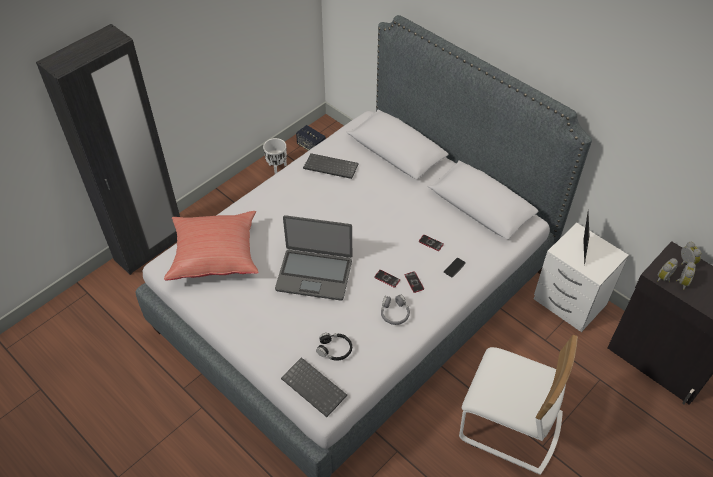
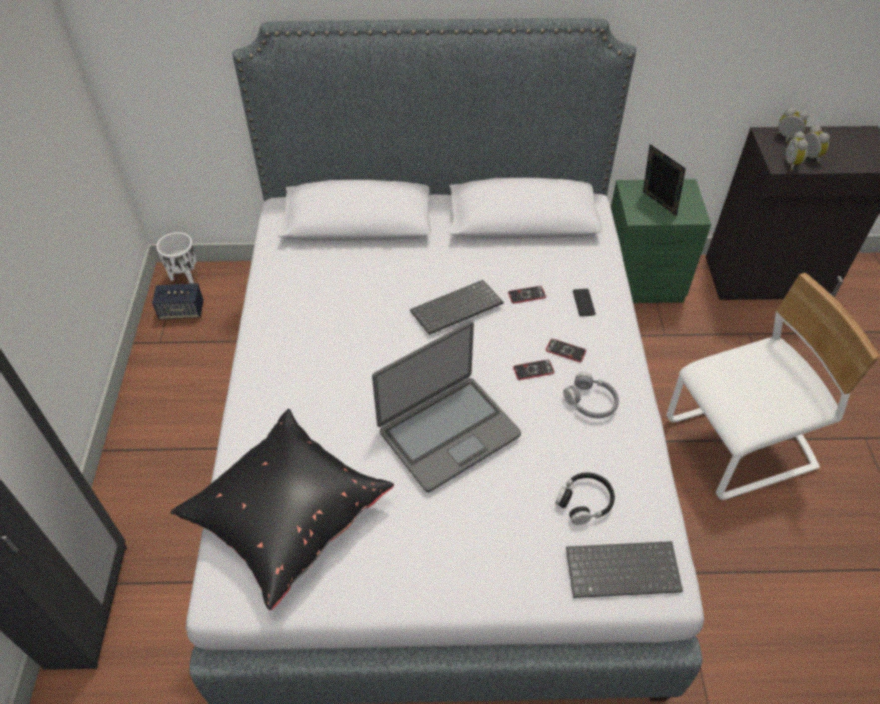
camera: 45 degrees left, 0 degrees up
red pillow [164,211,258,281] -> black pillow [171,409,394,610]
white planter [263,138,287,174] -> white planter moved to [156,232,196,284]
keyboard [303,153,359,179] -> keyboard moved to [410,280,504,335]
white nightstand [534,223,629,332] -> green nightstand [611,179,711,303]

